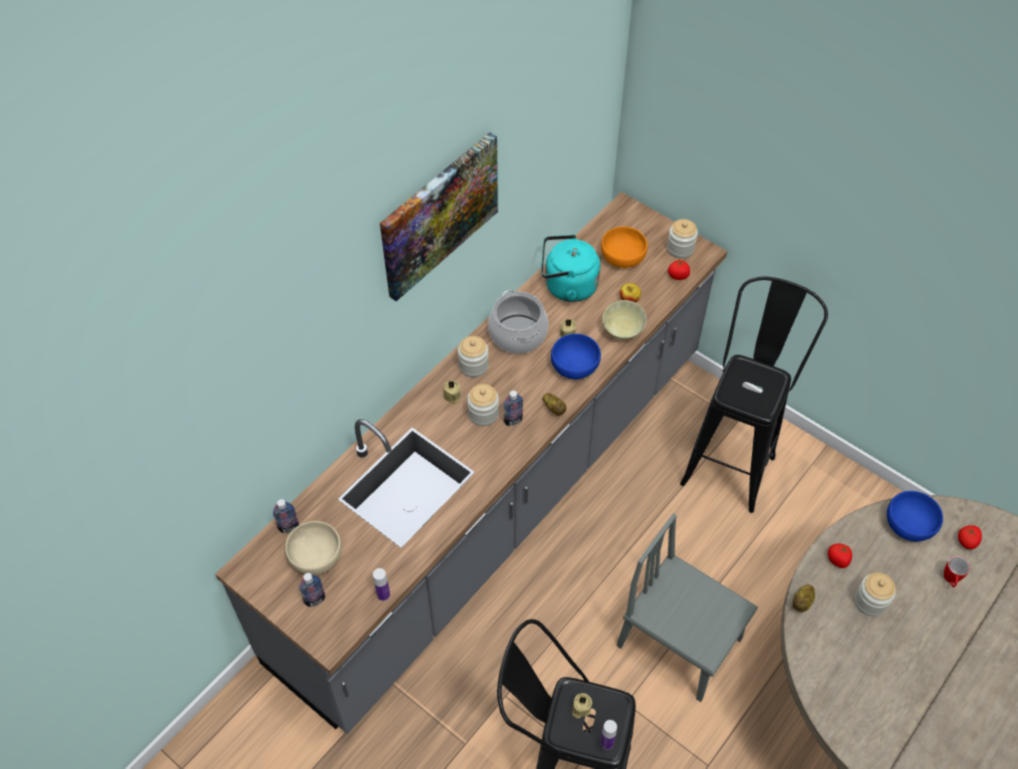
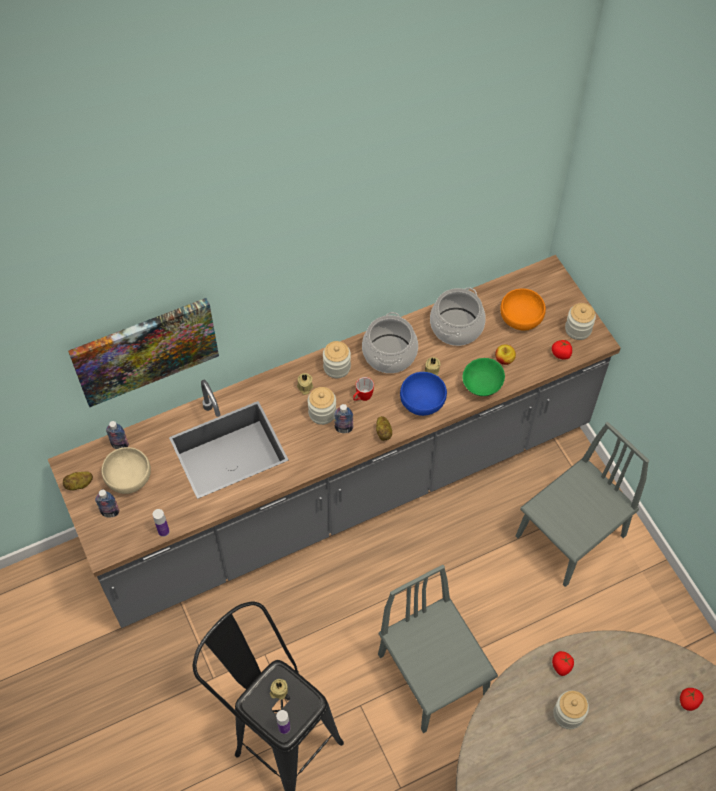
camera: 25 degrees right, 5 degrees up
picture [380,132,498,301] -> picture moved to [68,298,219,407]
turquoise kettle [541,235,601,302] -> cooking pot [430,287,486,346]
beige bowl [602,300,647,339] -> green bowl [463,358,505,396]
black stool [680,276,828,513] -> grey chair [516,422,649,587]
potato [793,585,815,612] -> potato moved to [63,472,93,490]
blue bowl [887,491,943,541] -> none
mug [944,556,970,587] -> mug moved to [353,377,374,401]

